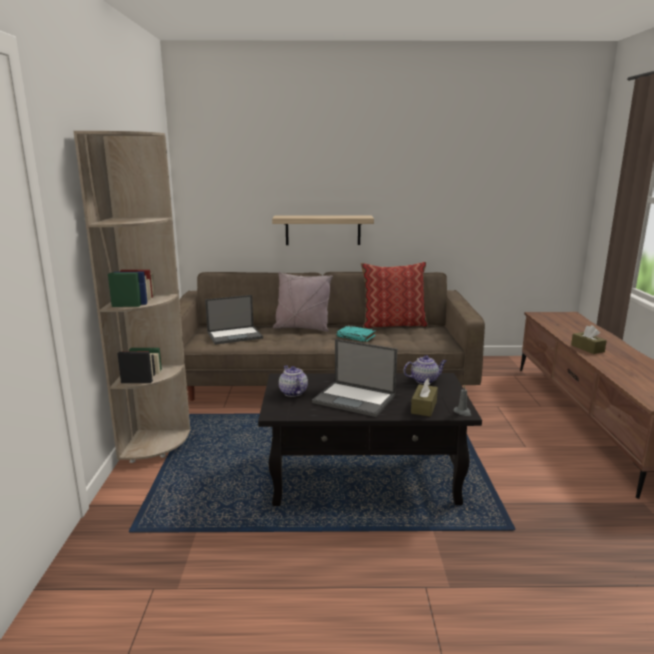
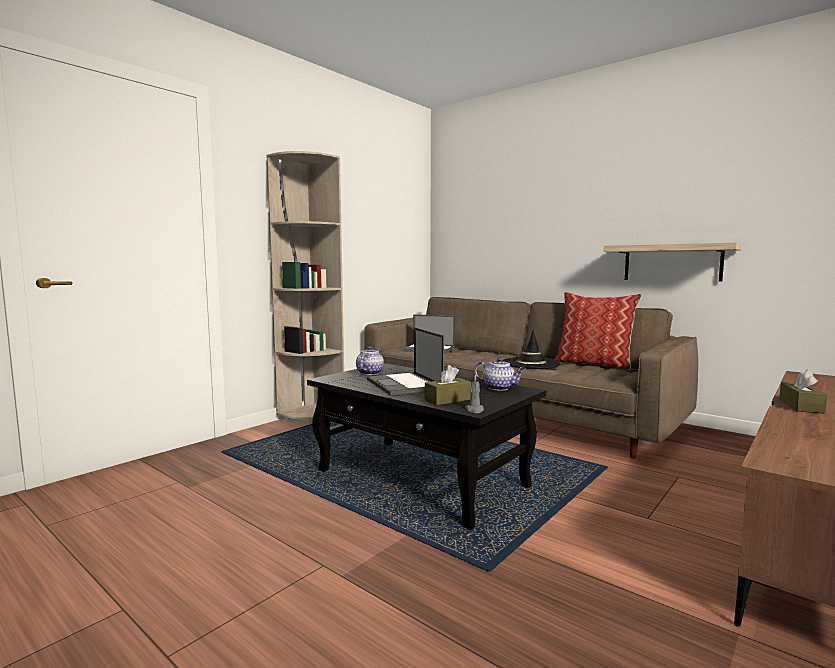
camera: 40 degrees right, 10 degrees down
shelf [272,215,374,245] -> shelf moved to [604,242,742,281]
purple pillow [273,271,333,332] -> none
turquoise book [337,325,376,342] -> black hat [503,330,561,369]

